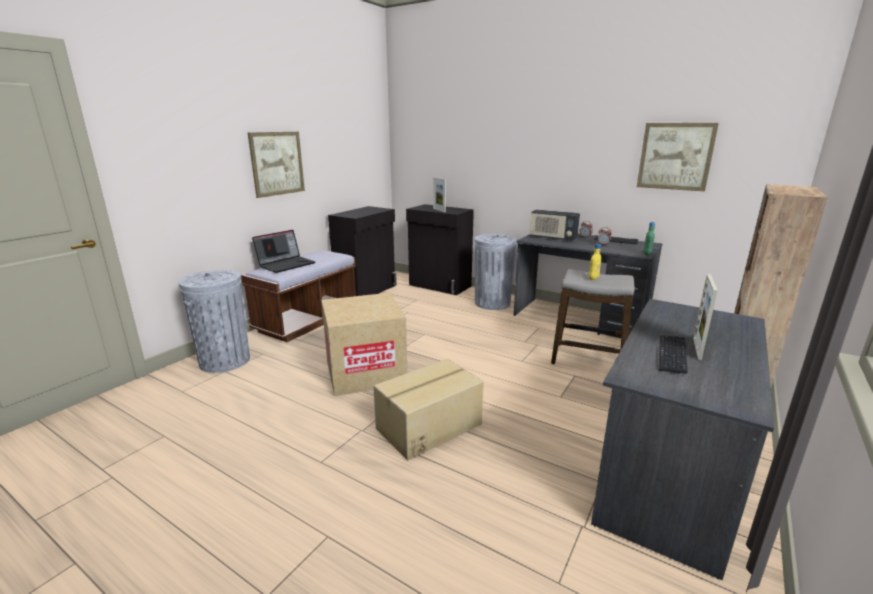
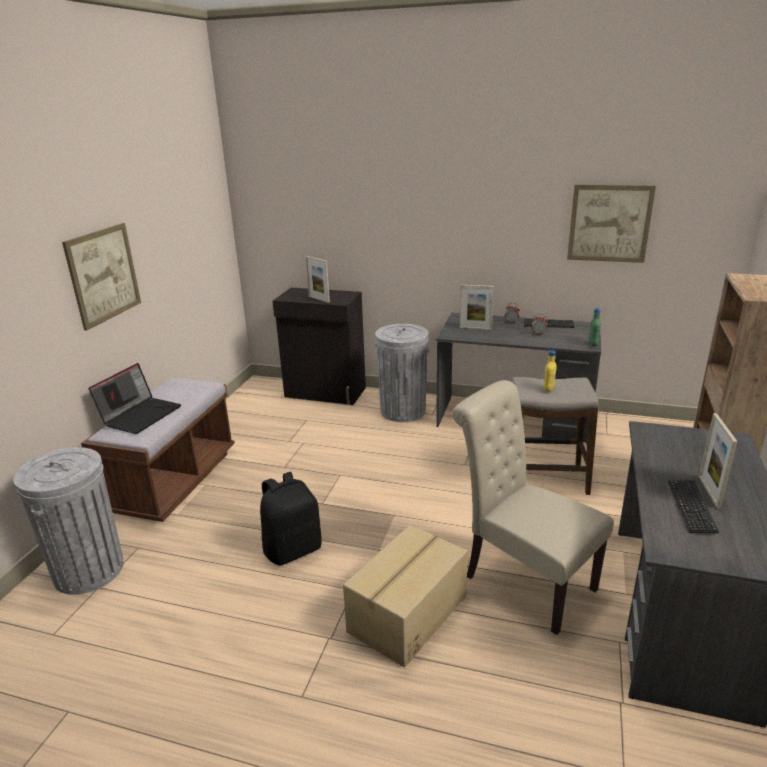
camera: 15 degrees left, 5 degrees up
cardboard box [321,293,407,396] -> black backpack [260,472,322,565]
black cabinet [328,206,397,296] -> none
radio [529,209,580,241] -> picture frame [460,285,494,330]
none -> beige chair [452,380,614,635]

